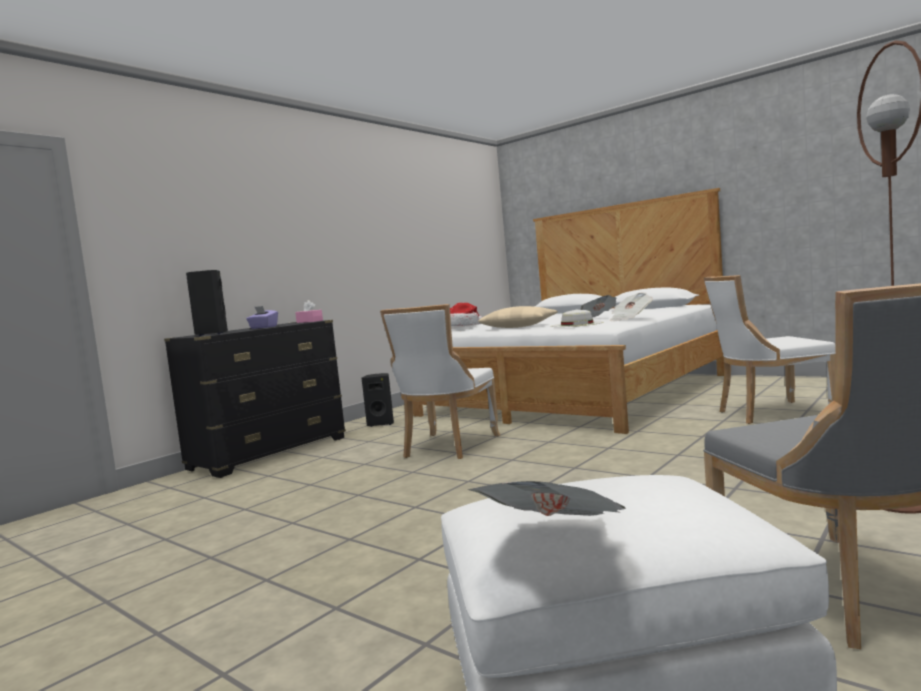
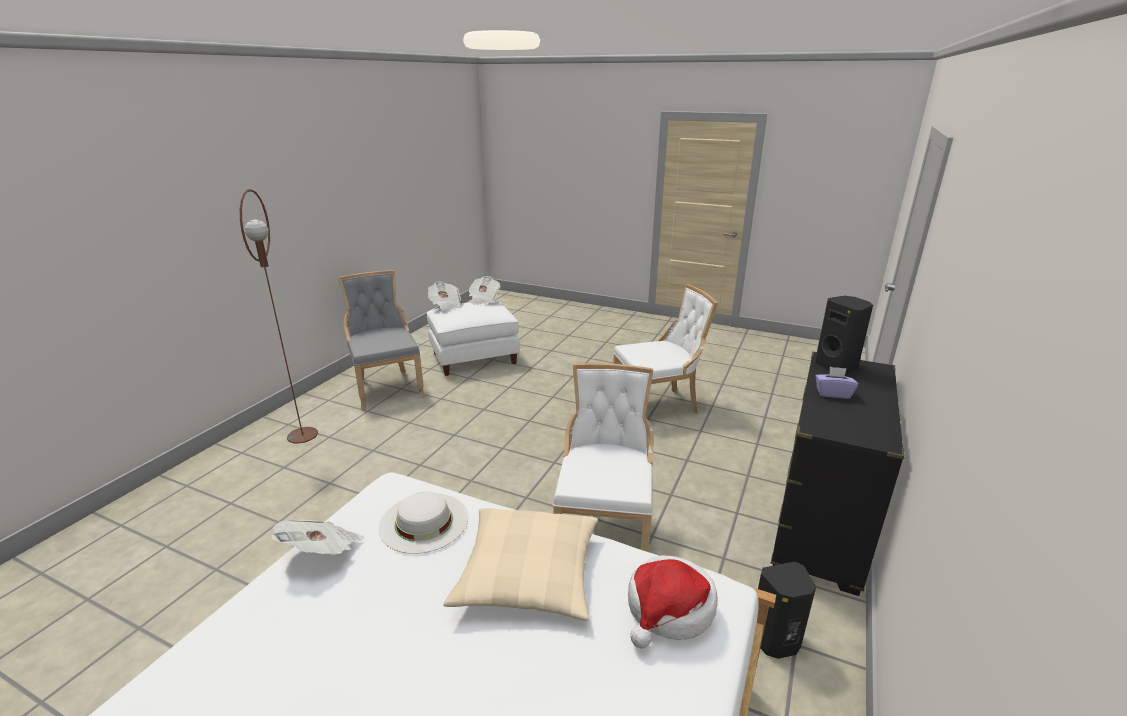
camera: 165 degrees right, 20 degrees up
pink tissue box [295,300,323,323] -> none
newspaper [580,295,617,318] -> newspaper moved to [428,282,461,311]
white chair [704,275,836,424] -> white chair moved to [613,284,718,413]

